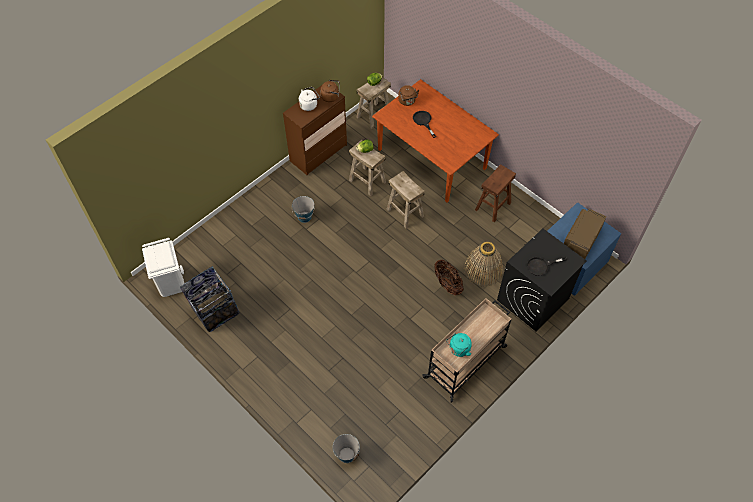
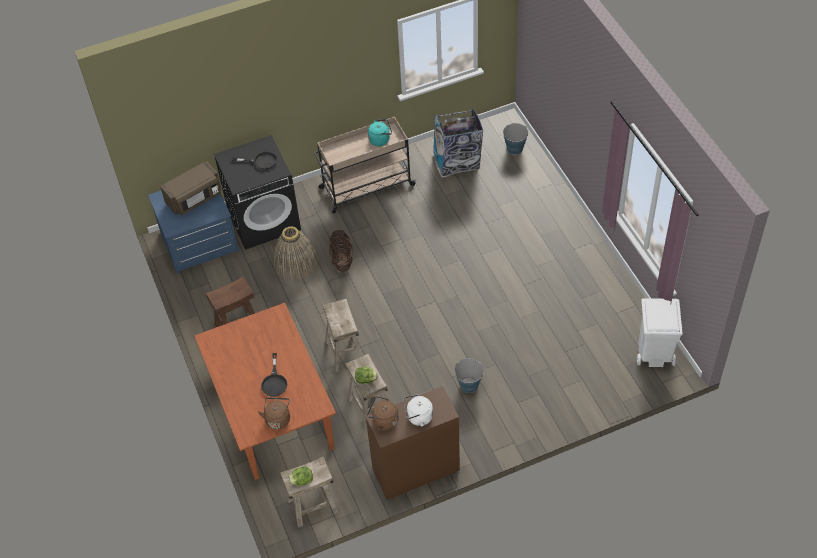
camera: 155 degrees left, 5 degrees down
trash can [180,266,240,332] -> trash can moved to [433,109,483,178]

